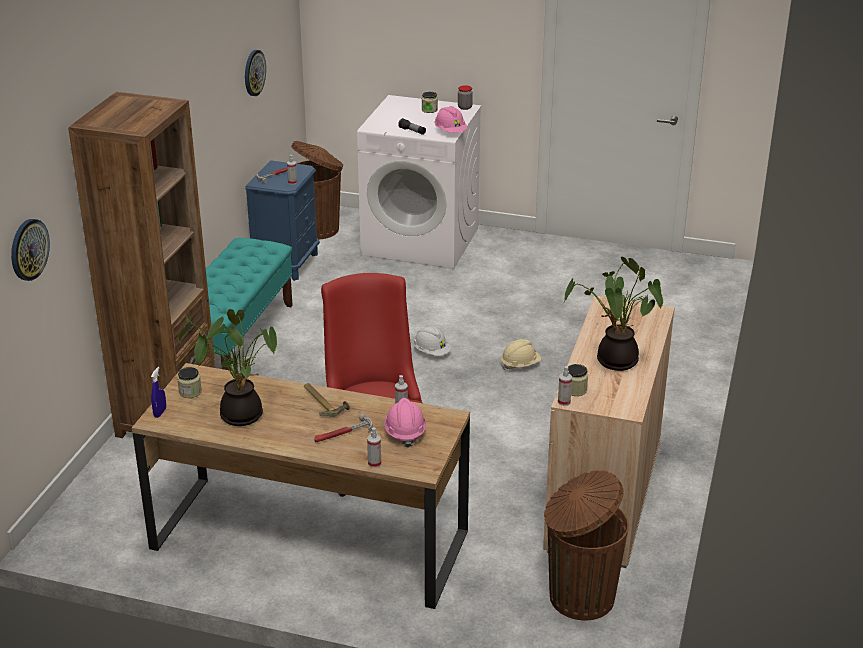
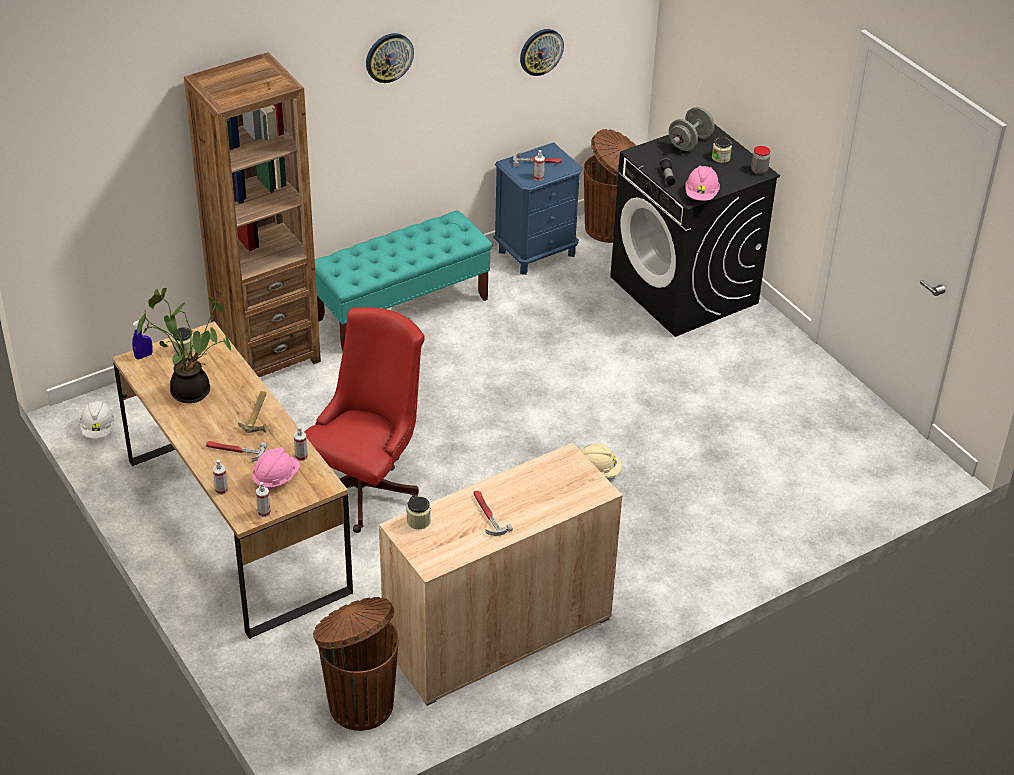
camera: 40 degrees right, 10 degrees up
wall clock [11,219,50,281] -> wall clock moved to [366,33,414,83]
white washing machine [357,95,481,269] -> black washing machine [610,125,780,337]
white hard hat [413,326,452,356] -> white hard hat moved to [80,401,115,439]
spray bottle [558,366,572,406] -> spray bottle moved to [256,482,271,517]
potted plant [564,257,663,371] -> hammer [473,491,513,536]
none -> grey dumbbell [669,107,715,151]

